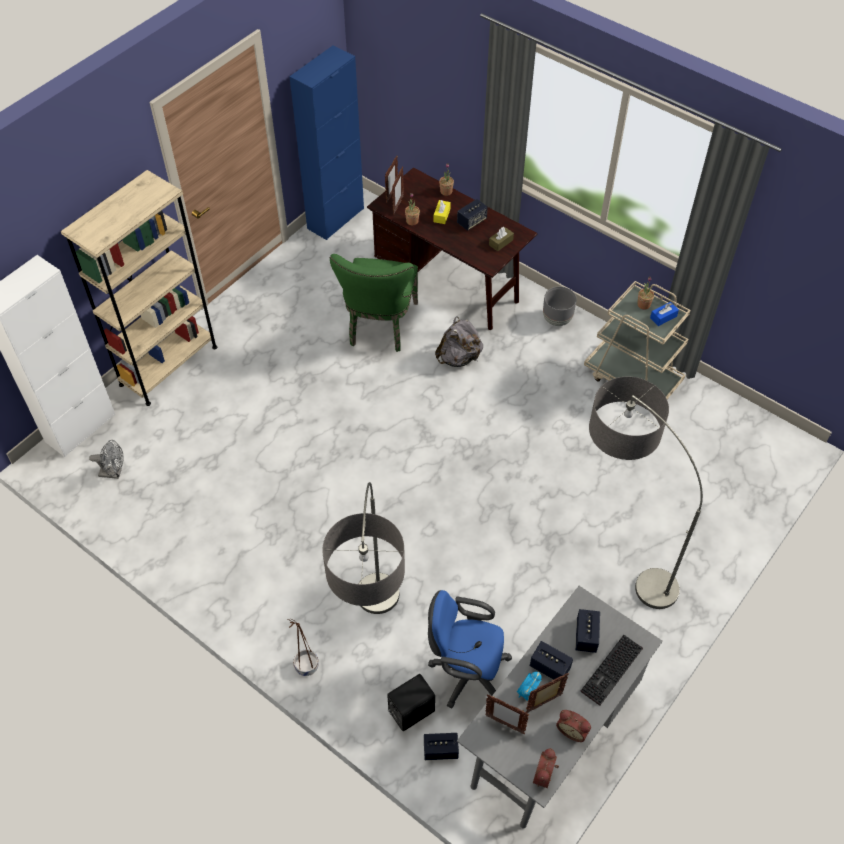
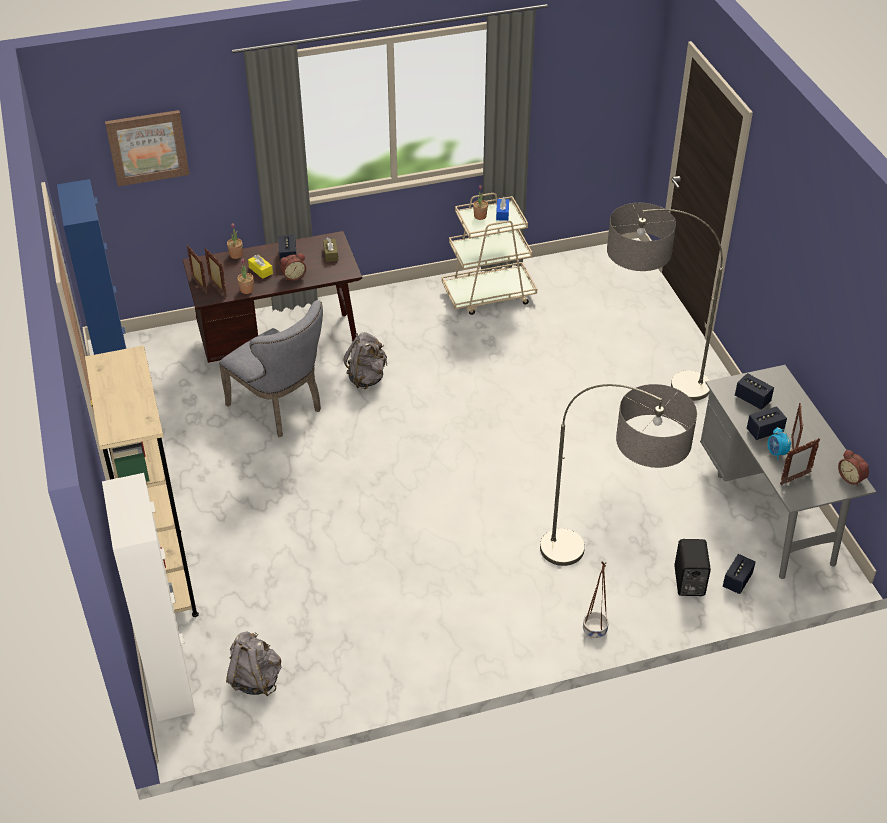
camera: 55 degrees left, 10 degrees down
grey fan [89,440,124,479] -> grey backpack [226,632,281,696]
green chair [330,254,418,352] -> grey chair [219,300,323,437]
blue office chair [428,590,512,708] -> none
grey planter [543,287,577,326] -> none
alarm clock [556,710,591,742] -> alarm clock moved to [280,253,306,281]
keyboard [580,635,643,706] -> none
none -> picture [105,110,190,186]

